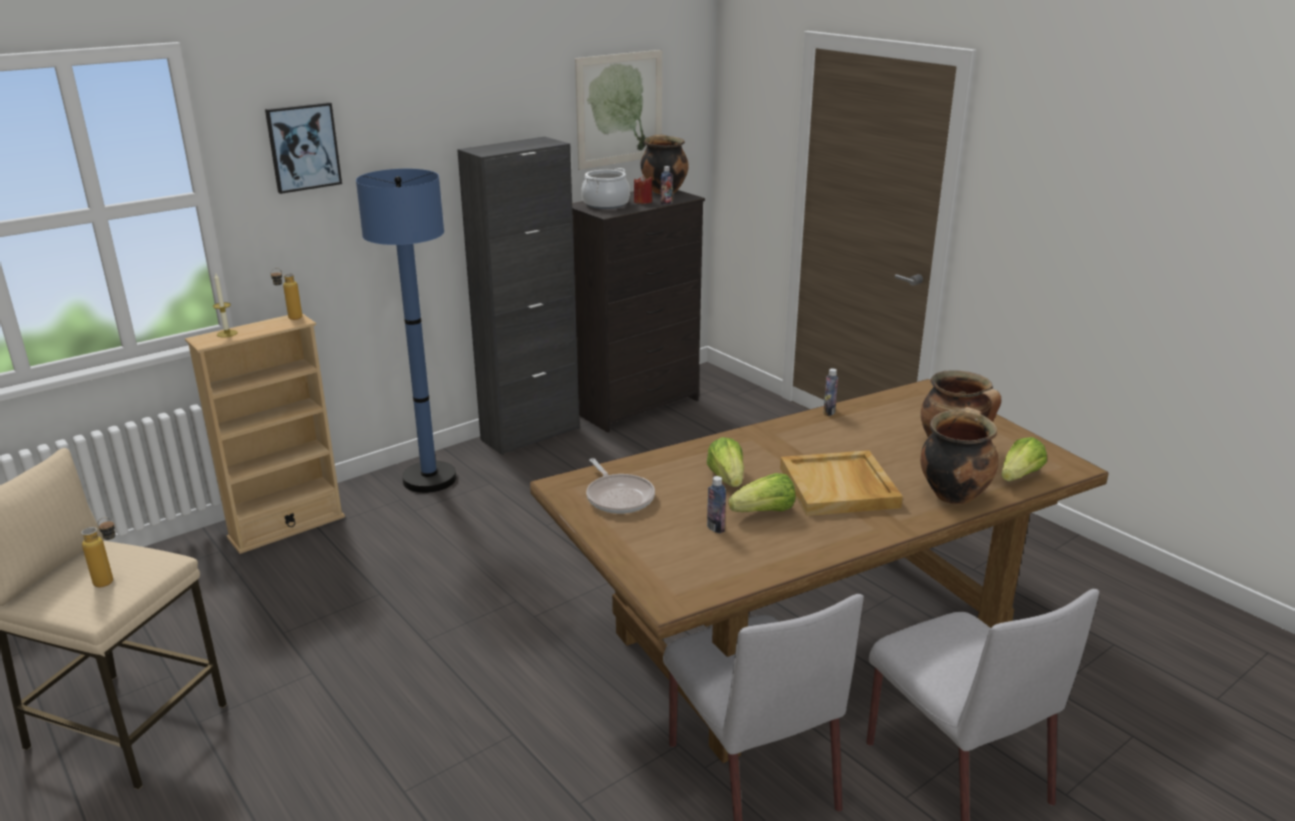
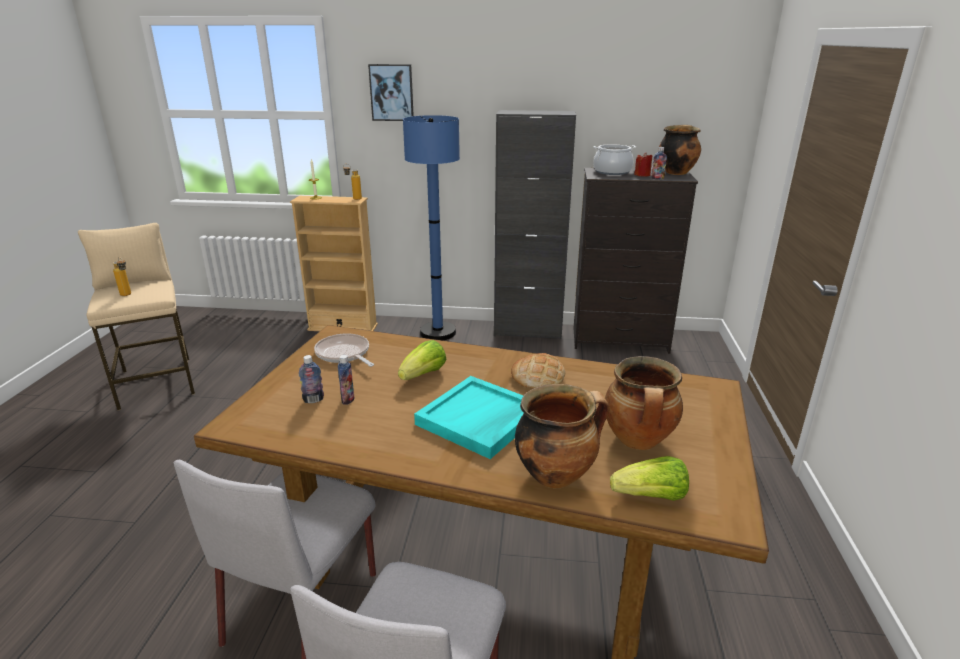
camera: 45 degrees right, 0 degrees up
picture [575,50,662,170] -> none
frying pan [586,458,655,514] -> frying pan turned 120 degrees clockwise [314,333,374,367]
lettuce [729,473,795,512] -> none
beige tray [780,450,903,516] -> turquoise tray [414,376,524,459]
bottle [823,368,838,416] -> bottle moved to [299,355,324,403]
none -> bread [511,353,565,389]

